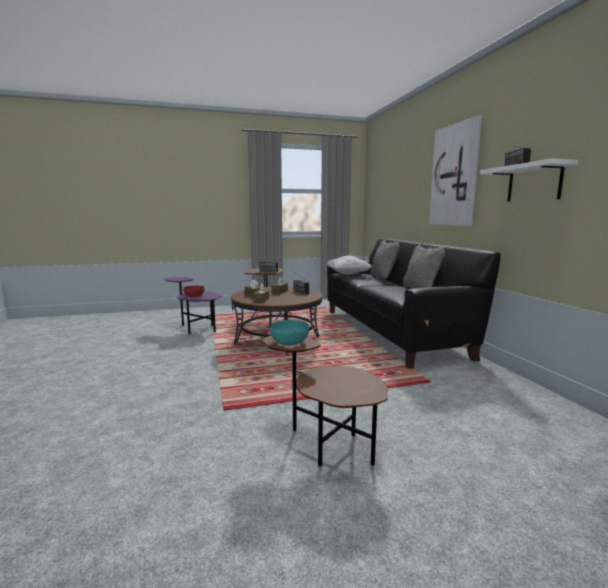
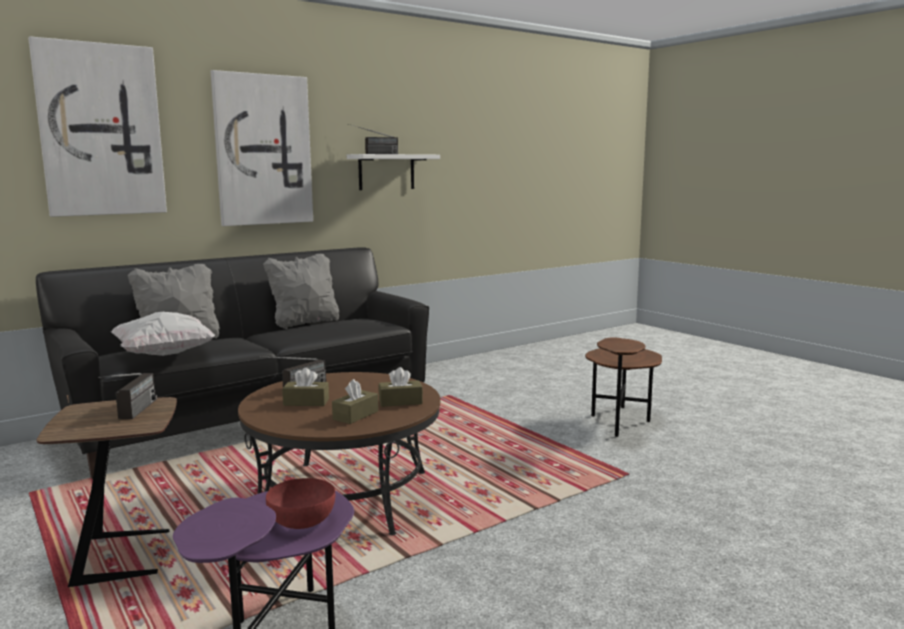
camera: 110 degrees left, 0 degrees up
turquoise bowl [270,320,309,345] -> none
none -> picture [28,36,167,217]

